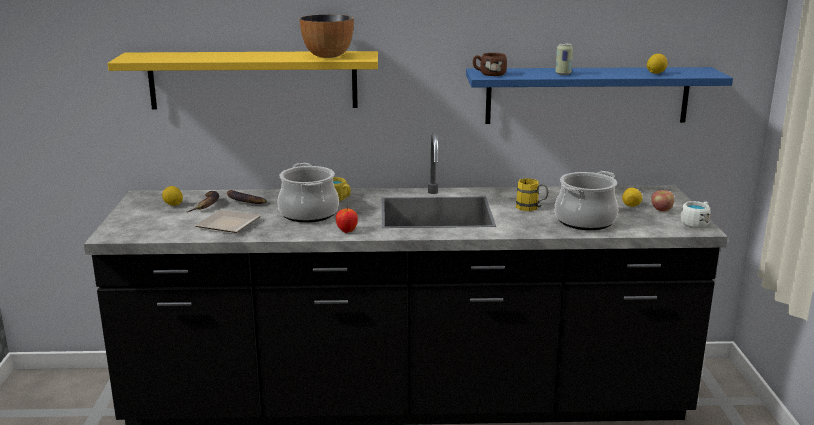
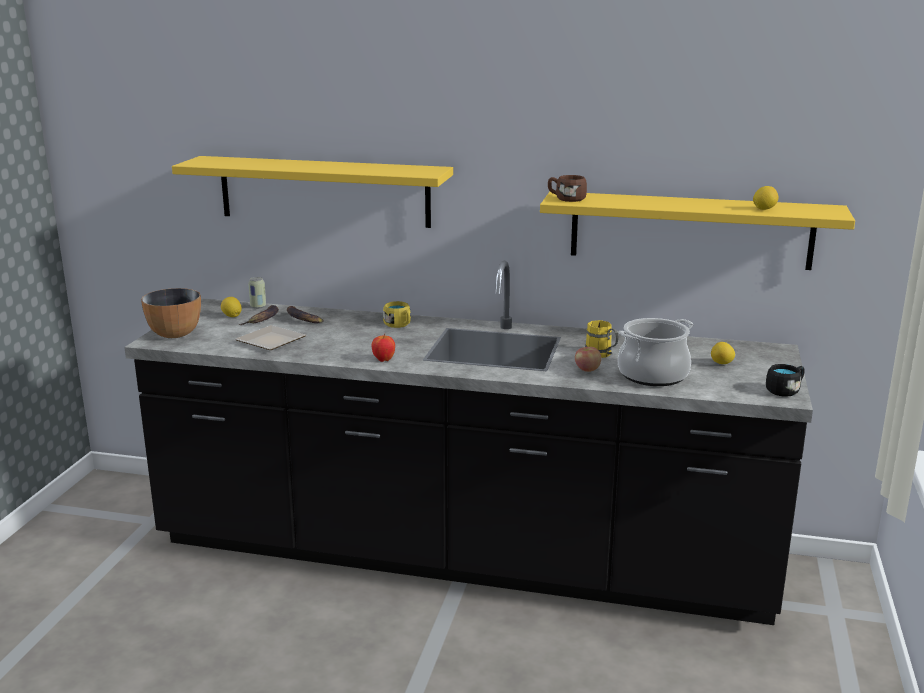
camera: 15 degrees right, 0 degrees up
cooking pot [278,163,339,223] -> none
bowl [300,14,354,58] -> bowl moved to [141,288,201,338]
blue shelf [466,67,733,124] -> yellow shelf [540,192,855,270]
can [555,43,573,75] -> can moved to [248,277,266,309]
apple [651,190,674,211] -> apple moved to [575,347,601,372]
white mug [681,201,710,228] -> black mug [766,364,805,397]

